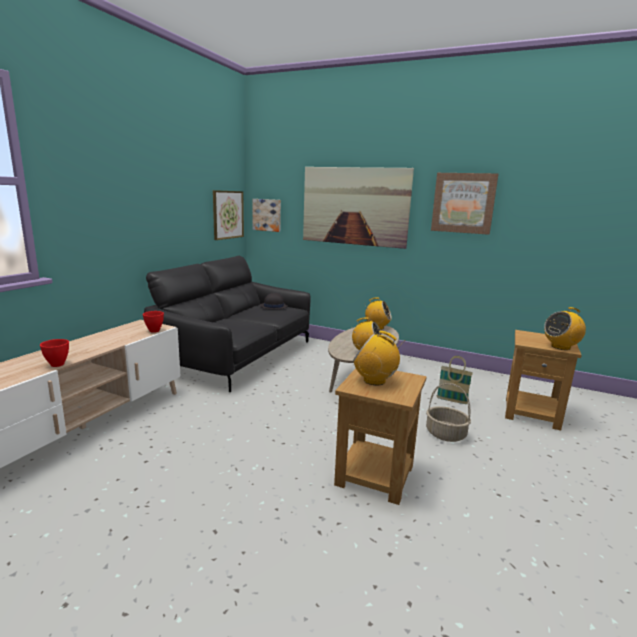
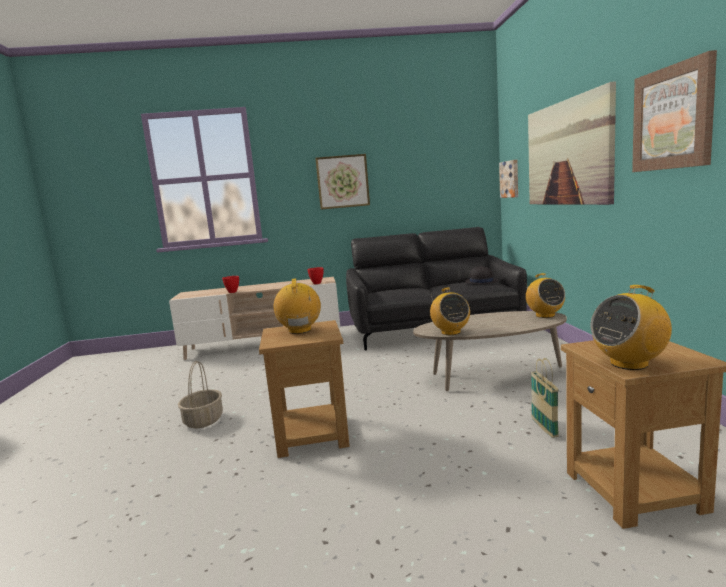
camera: 60 degrees right, 5 degrees down
picture [213,190,244,240] -> picture moved to [315,154,370,210]
basket [426,383,471,442] -> basket moved to [178,361,223,428]
radio [544,307,586,350] -> radio turned 60 degrees counterclockwise [590,285,672,370]

